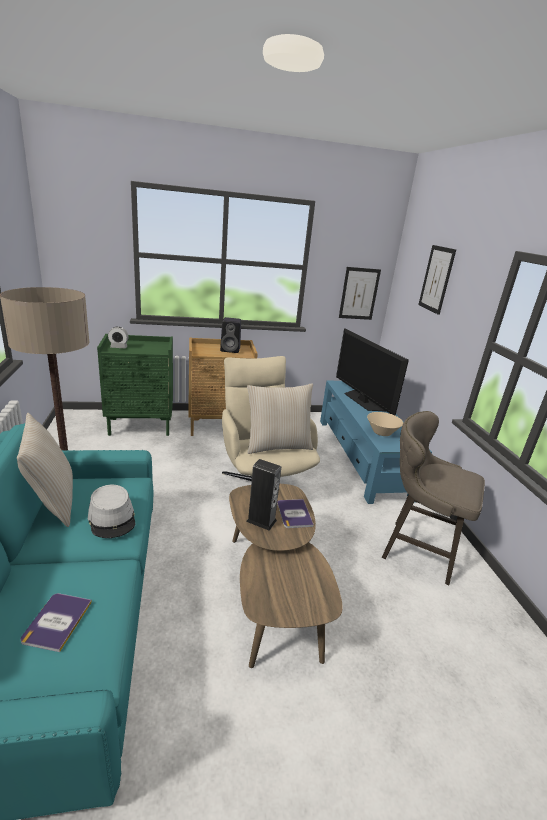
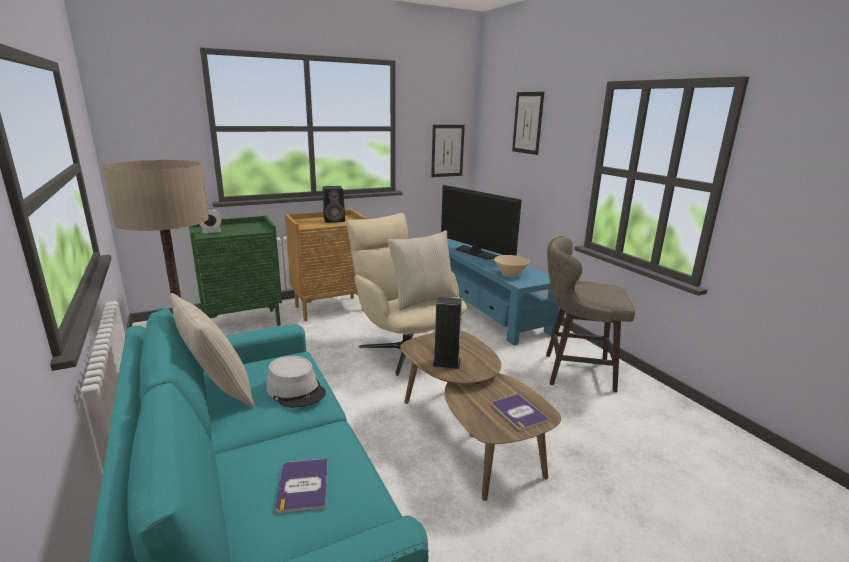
camera: 15 degrees left, 5 degrees down
book [277,499,314,528] -> book moved to [492,394,549,431]

